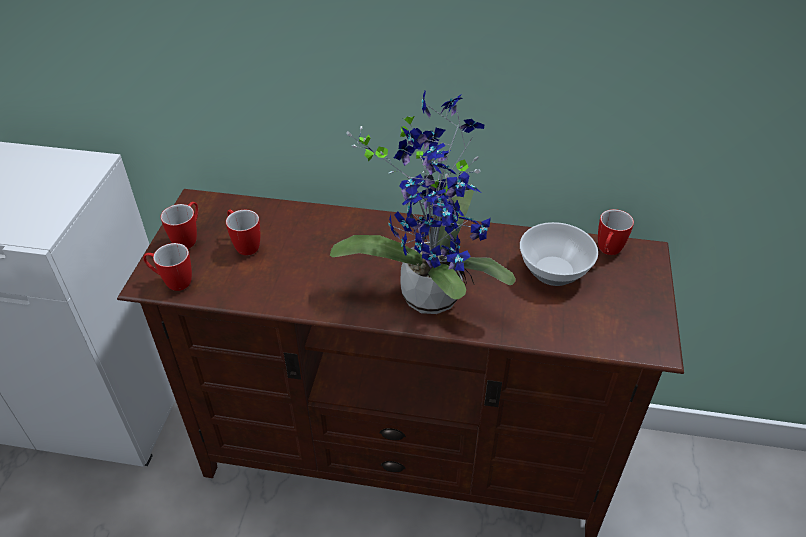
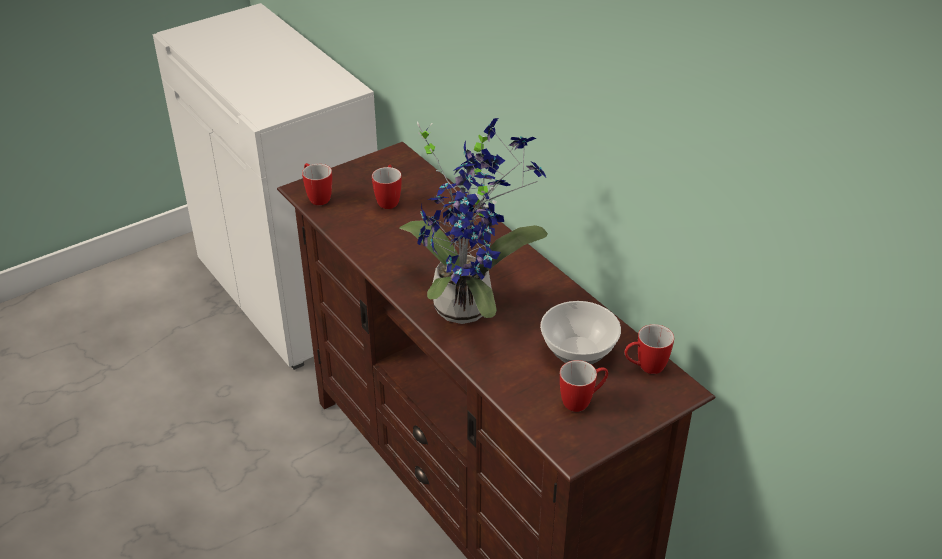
camera: 45 degrees right, 5 degrees down
mug [161,202,198,249] -> mug moved to [560,360,608,412]

